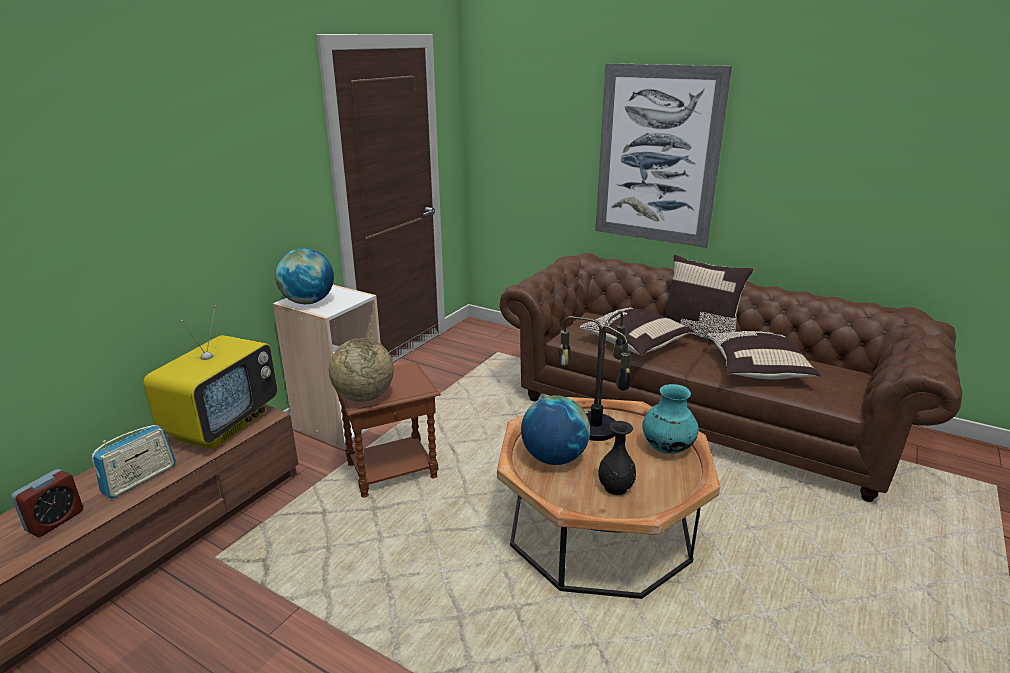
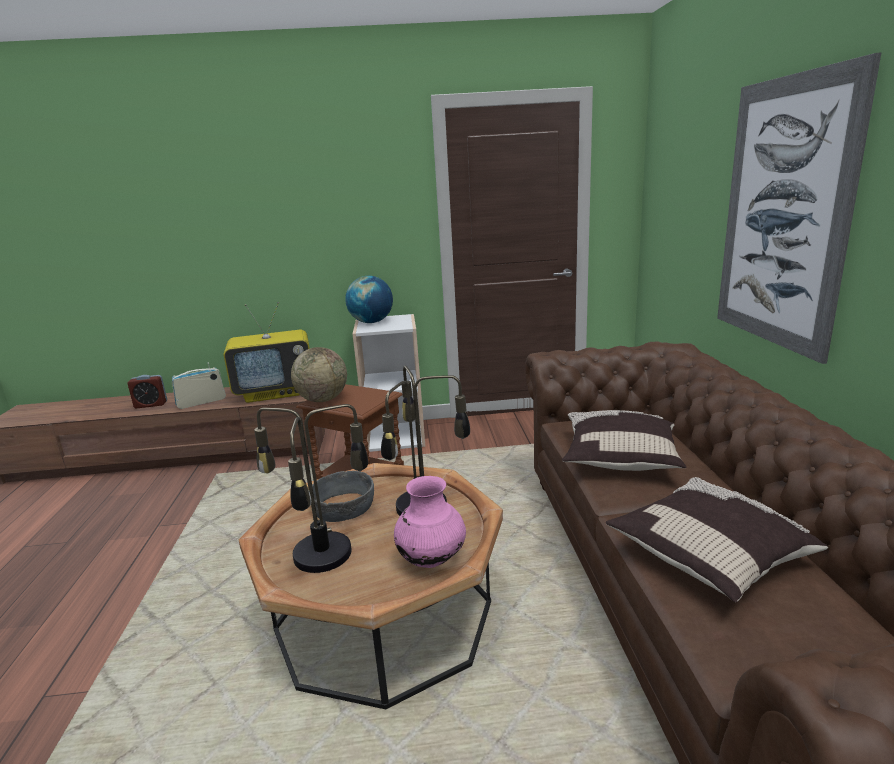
camera: 55 degrees right, 5 degrees down
radio [92,425,176,499] -> radio turned 150 degrees clockwise [172,363,226,409]
globe [521,395,590,465] -> grey bowl [312,471,374,522]
black vase [598,421,636,495] -> table lamp [254,404,368,573]
turquoise vase [642,384,699,454] -> pink vase [394,476,466,568]
pillow [664,255,753,339] -> none

